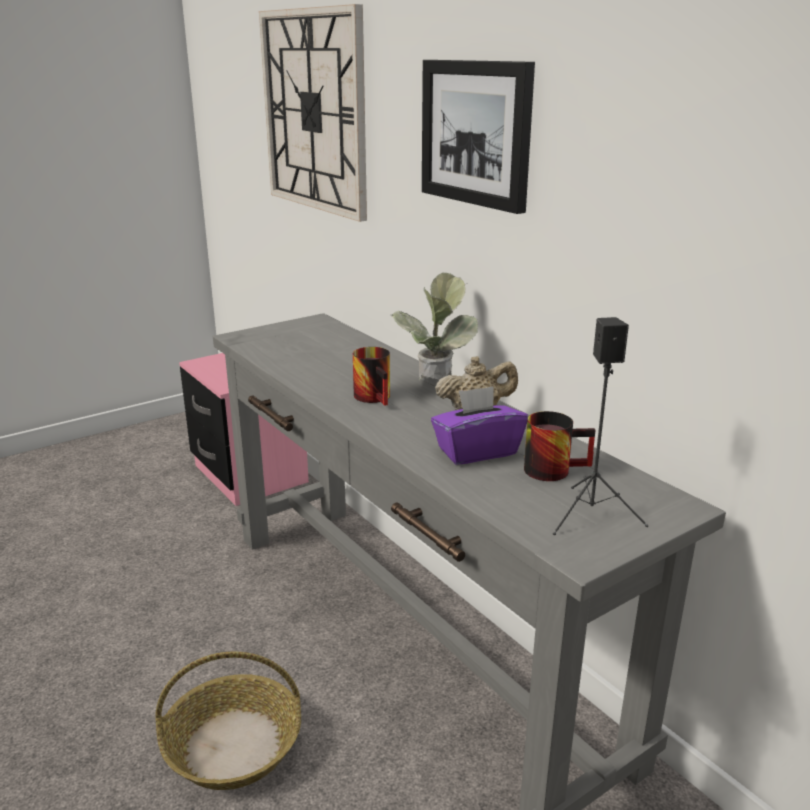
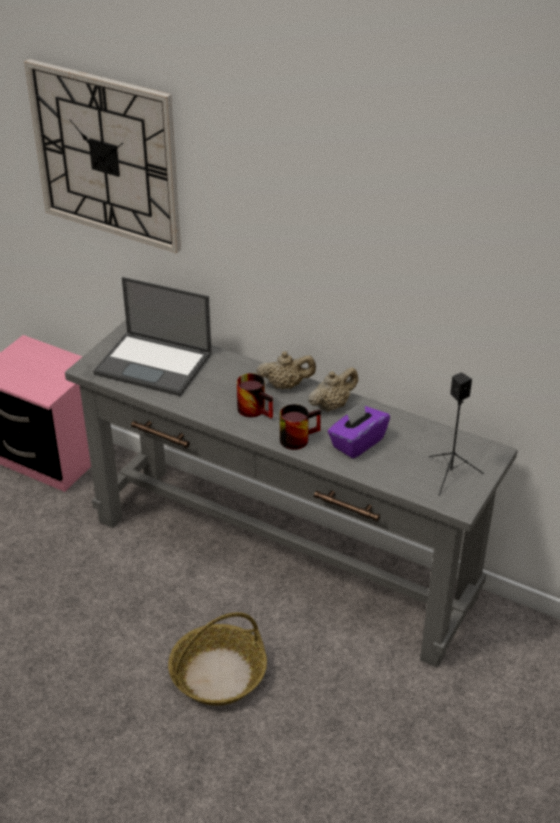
camera: 25 degrees left, 15 degrees up
potted plant [391,273,478,380] -> beige teapot [256,351,316,389]
picture [422,60,535,214] -> none
mug [524,411,595,481] -> mug moved to [280,404,321,450]
none -> laptop [93,277,212,396]

